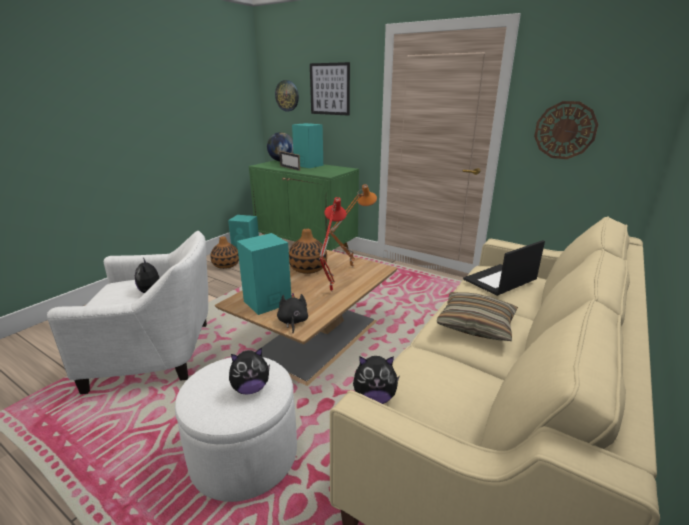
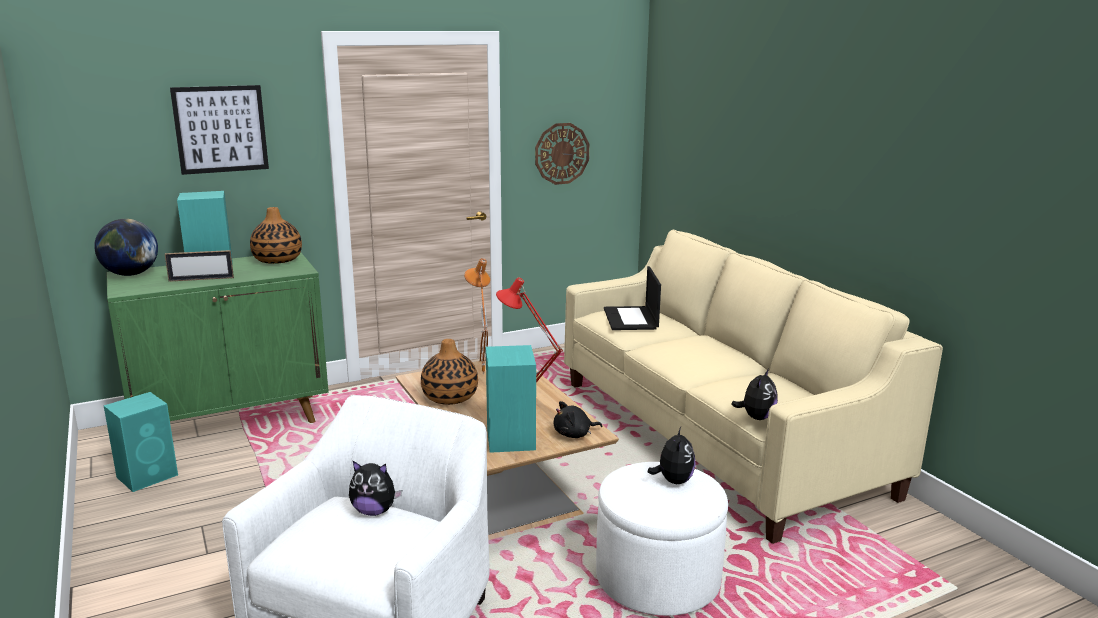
camera: 60 degrees left, 5 degrees down
vase [210,236,239,269] -> vase moved to [250,207,302,264]
wall clock [275,80,299,111] -> none
black plush toy [277,293,308,333] -> black plush toy turned 45 degrees counterclockwise [554,401,602,438]
pillow [437,292,518,341] -> none

